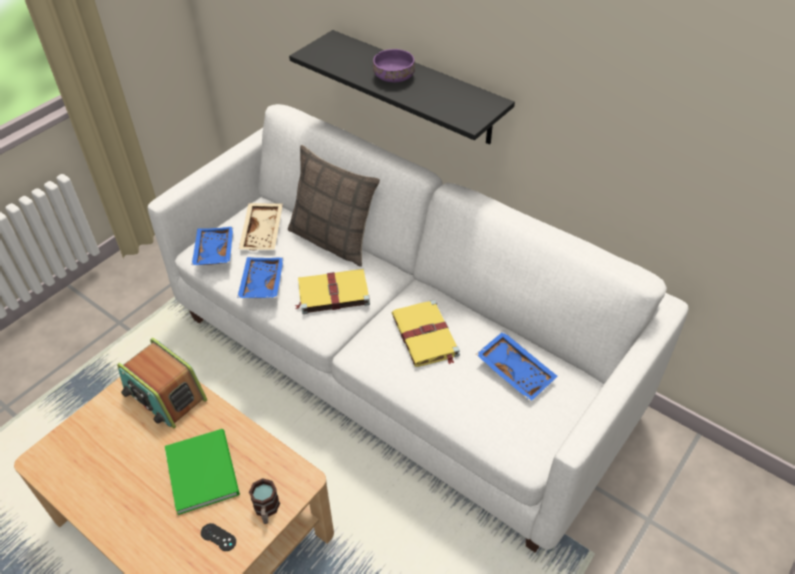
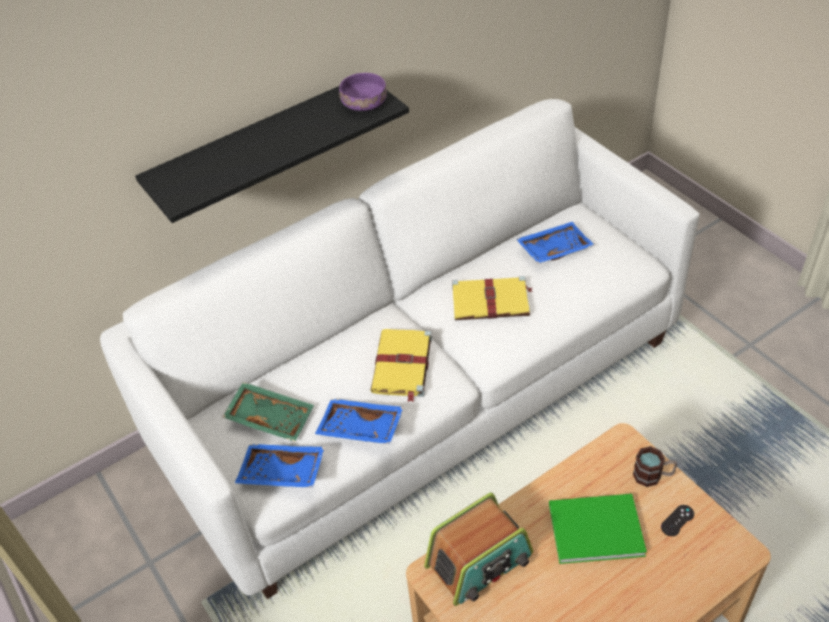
camera: 70 degrees left, 0 degrees up
beige tray [239,203,283,250] -> green tray [223,382,314,442]
pillow [288,145,380,267] -> none
purple bowl [373,49,415,82] -> purple bowl moved to [339,73,387,111]

